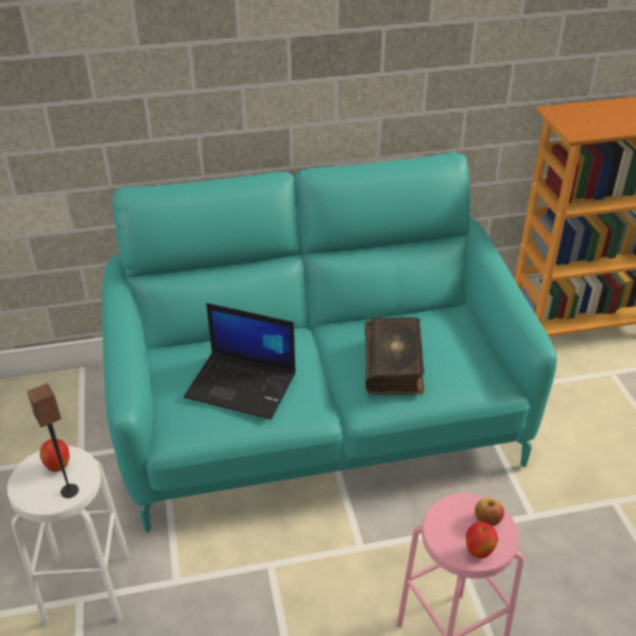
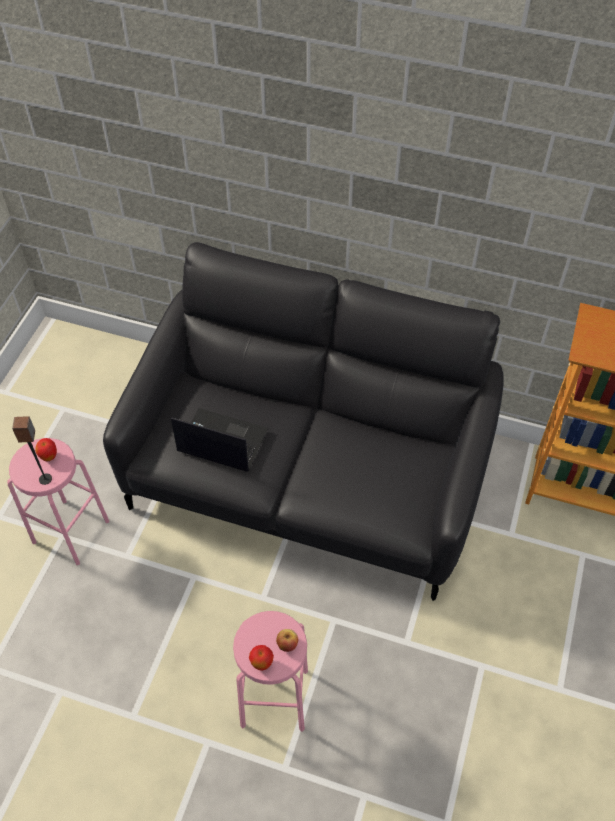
camera: 30 degrees right, 15 degrees up
white stool [7,446,130,627] -> pink stool [7,438,109,565]
turquoise sofa [102,152,557,533] -> black sofa [103,242,504,601]
laptop [184,303,296,420] -> laptop turned 150 degrees clockwise [171,408,268,472]
book [365,317,425,395] -> none

